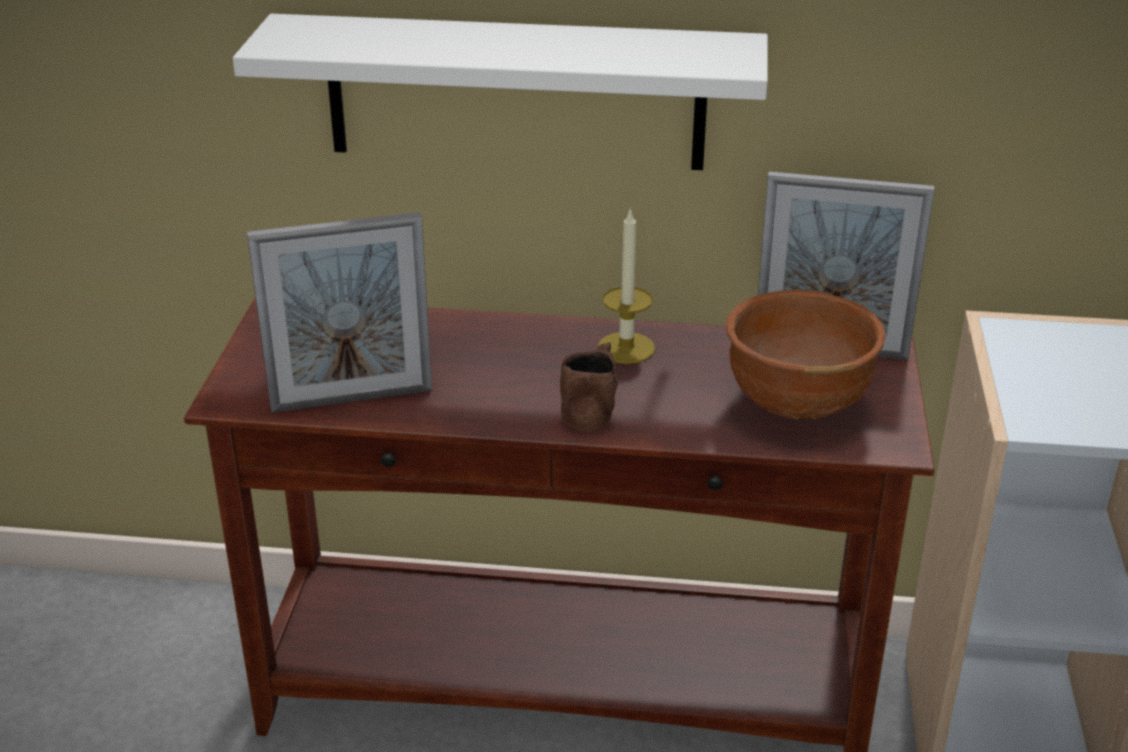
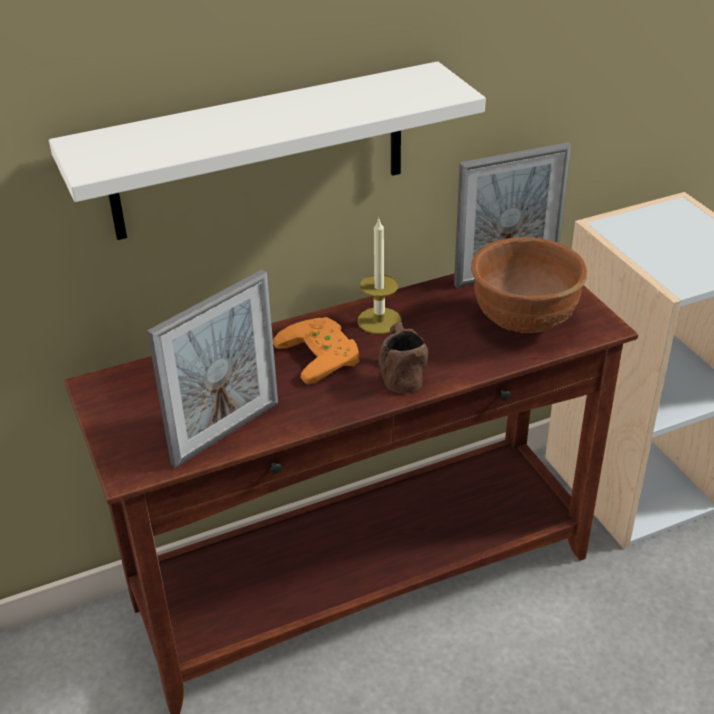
camera: 30 degrees left, 5 degrees up
none -> orange game controller [273,317,359,385]

